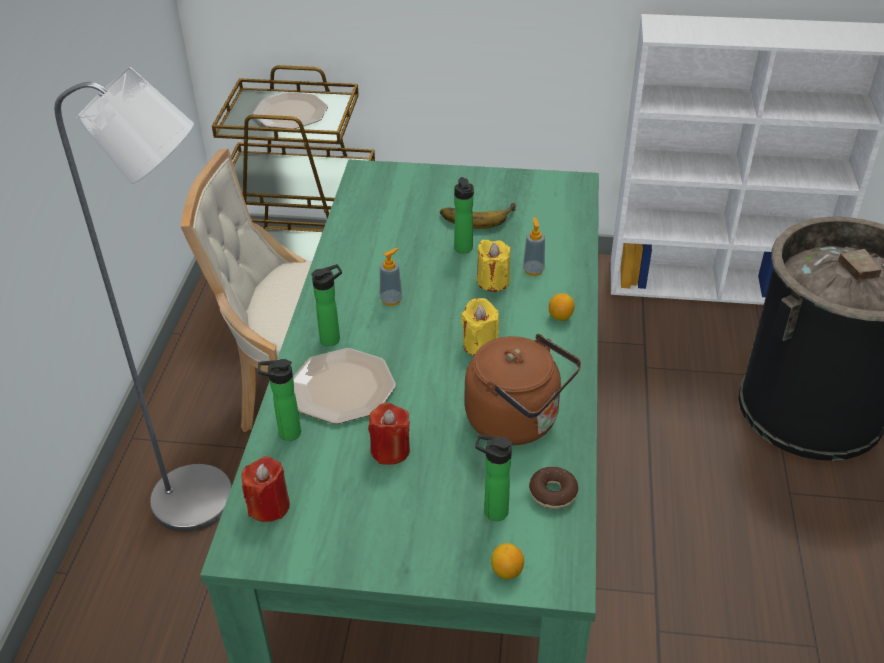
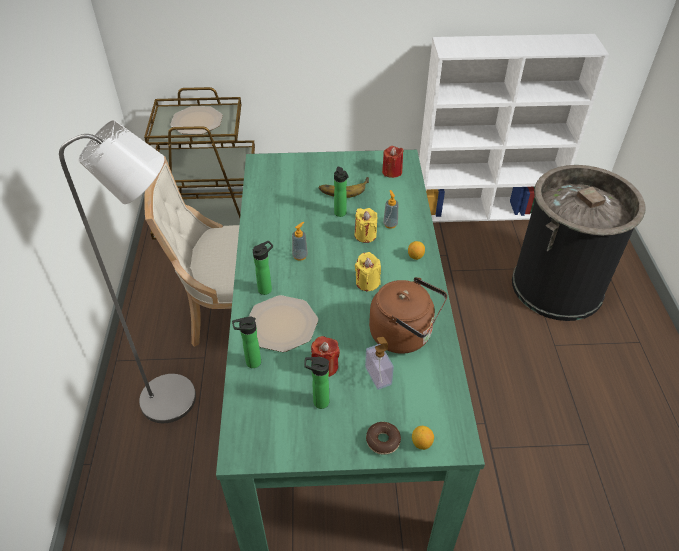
camera: 10 degrees left, 5 degrees up
red candle [242,456,290,522] -> red candle moved to [382,146,404,178]
bottle [476,435,513,521] -> bottle moved to [304,357,329,409]
donut [529,467,578,509] -> donut moved to [366,422,401,455]
none -> soap dispenser [365,337,394,390]

